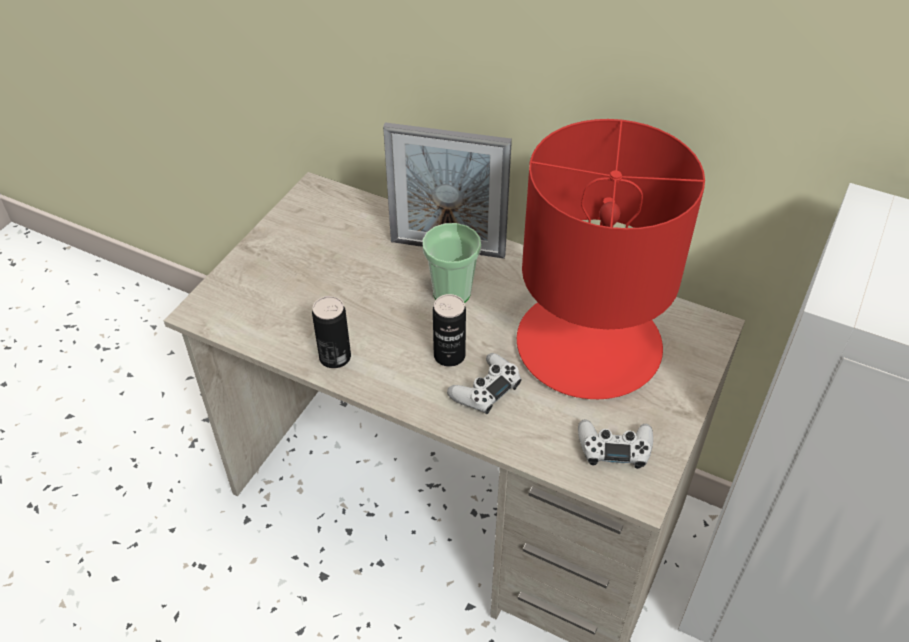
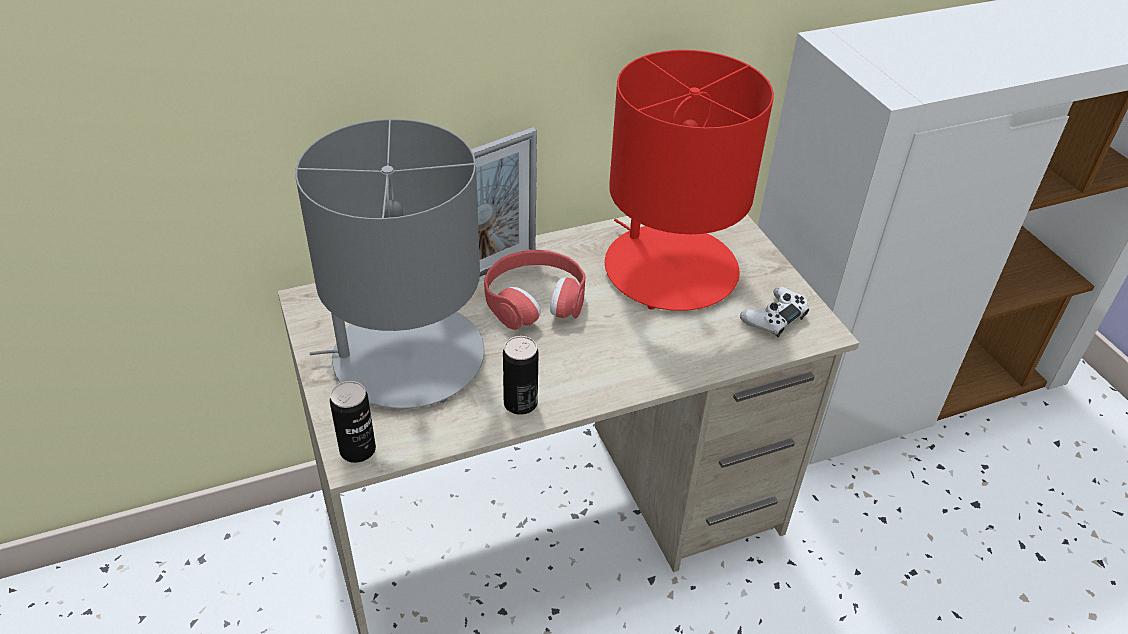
camera: 50 degrees left, 5 degrees down
cup [422,223,481,303] -> red headphones [484,250,586,330]
can [433,294,466,367] -> can moved to [330,381,376,463]
white game controller [447,353,521,414] -> none
none -> grey table lamp [295,119,484,409]

